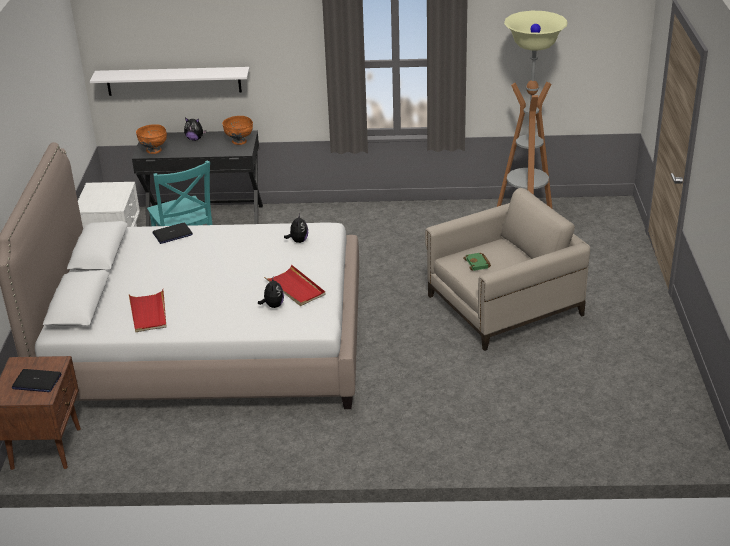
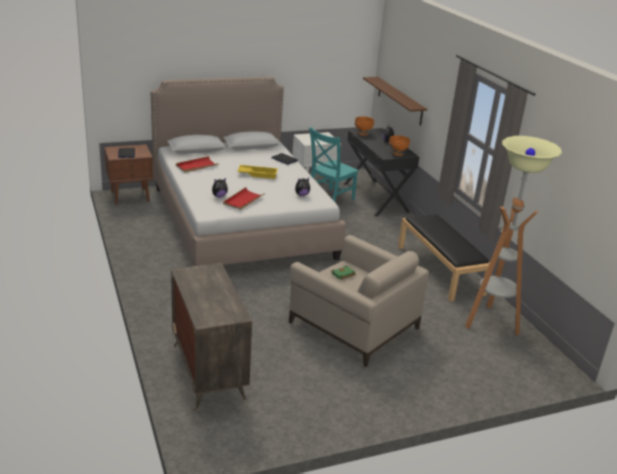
camera: 65 degrees right, 5 degrees down
white shelf [90,67,250,96] -> brown shelf [363,77,427,125]
none -> dresser [171,262,252,410]
none -> yellow tray [238,165,278,179]
none -> black bench [398,214,492,302]

